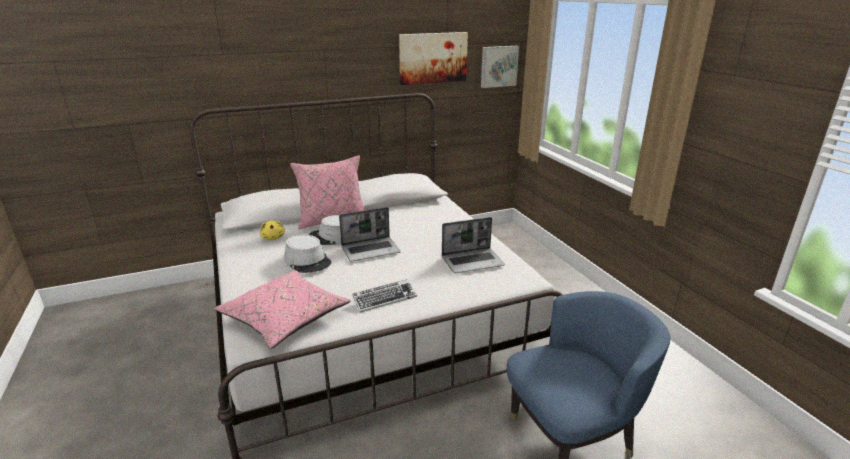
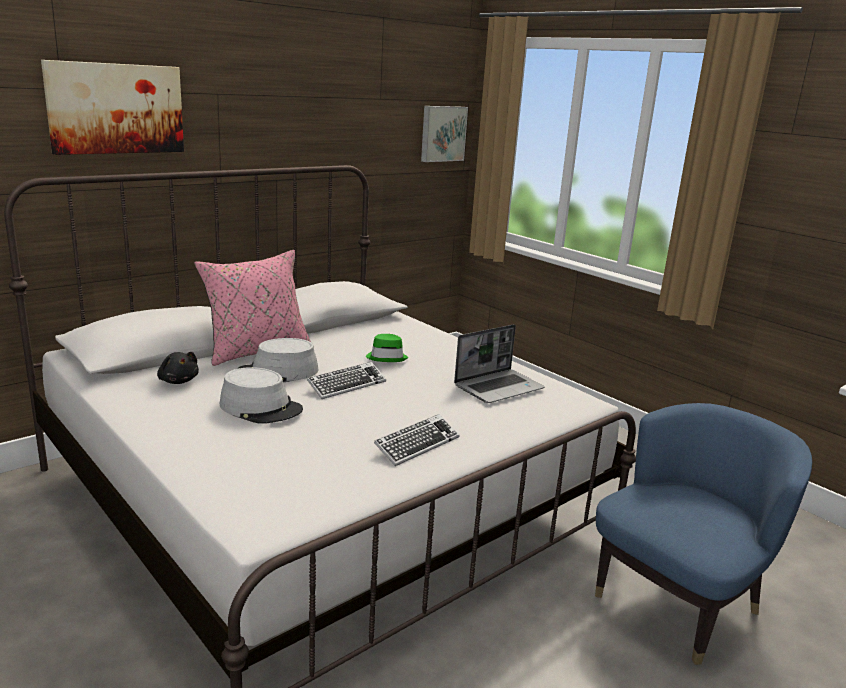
camera: 20 degrees left, 5 degrees down
pink pillow [214,270,351,349] -> none
yellow plush toy [260,220,285,240] -> black plush toy [157,352,199,384]
laptop [339,207,401,262] -> keyboard [307,362,386,399]
picture [399,32,468,85] -> picture moved to [41,60,184,155]
none -> green hat [366,334,408,362]

